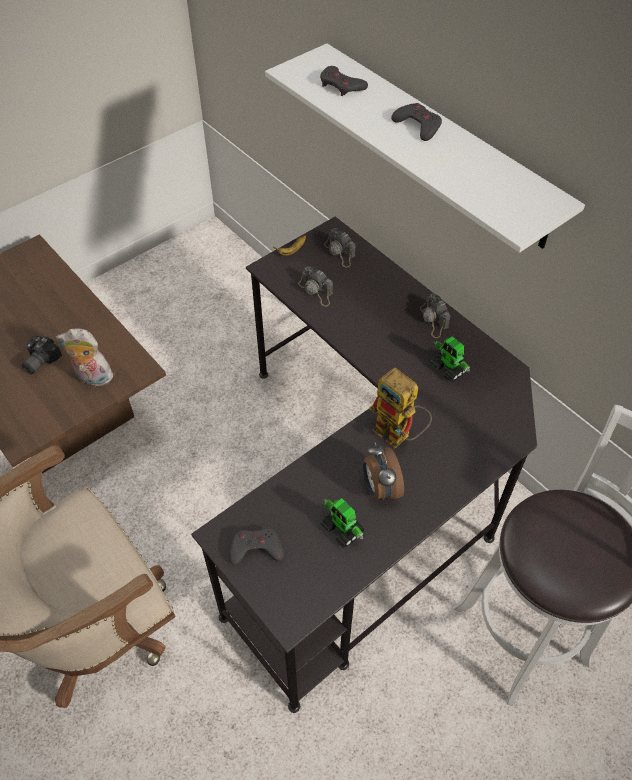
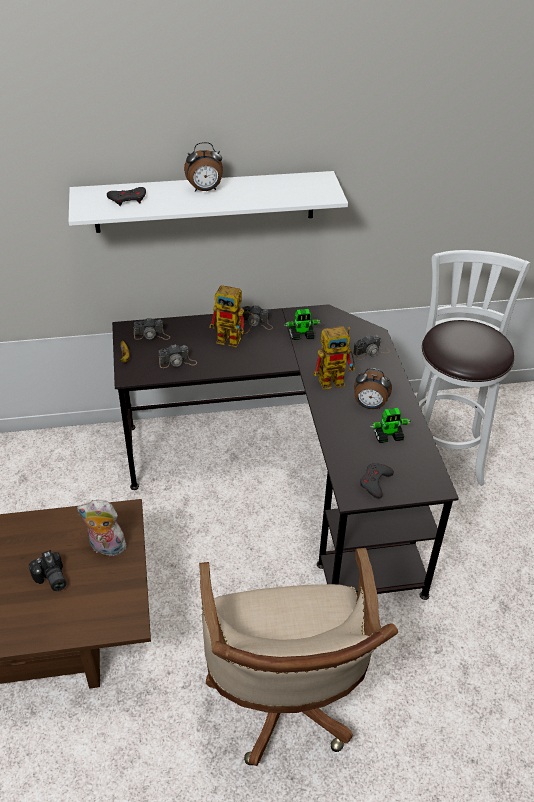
camera: 60 degrees left, 10 degrees down
plush toy [56,328,113,389] -> plush toy turned 60 degrees clockwise [77,500,126,556]
grey game controller [391,103,442,141] -> alarm clock [184,142,223,192]
none -> toy robot [209,285,254,348]
none -> camera [353,335,390,360]

